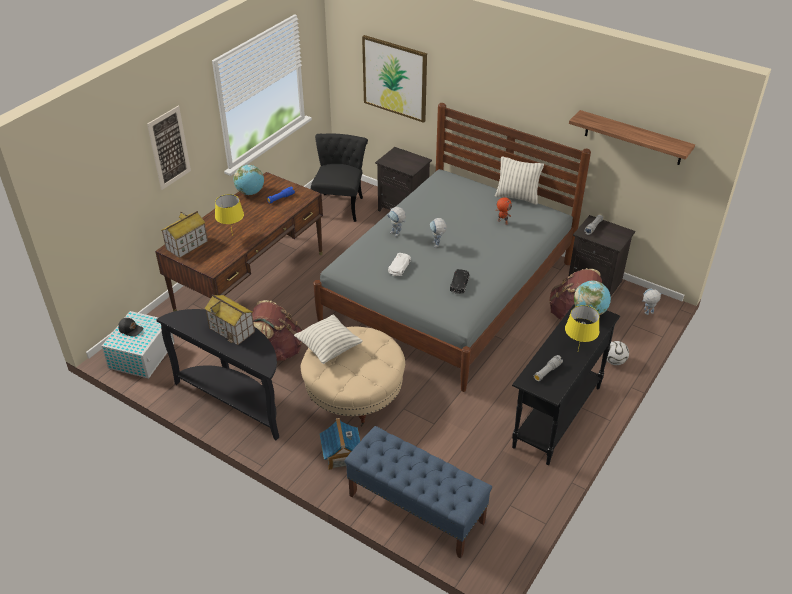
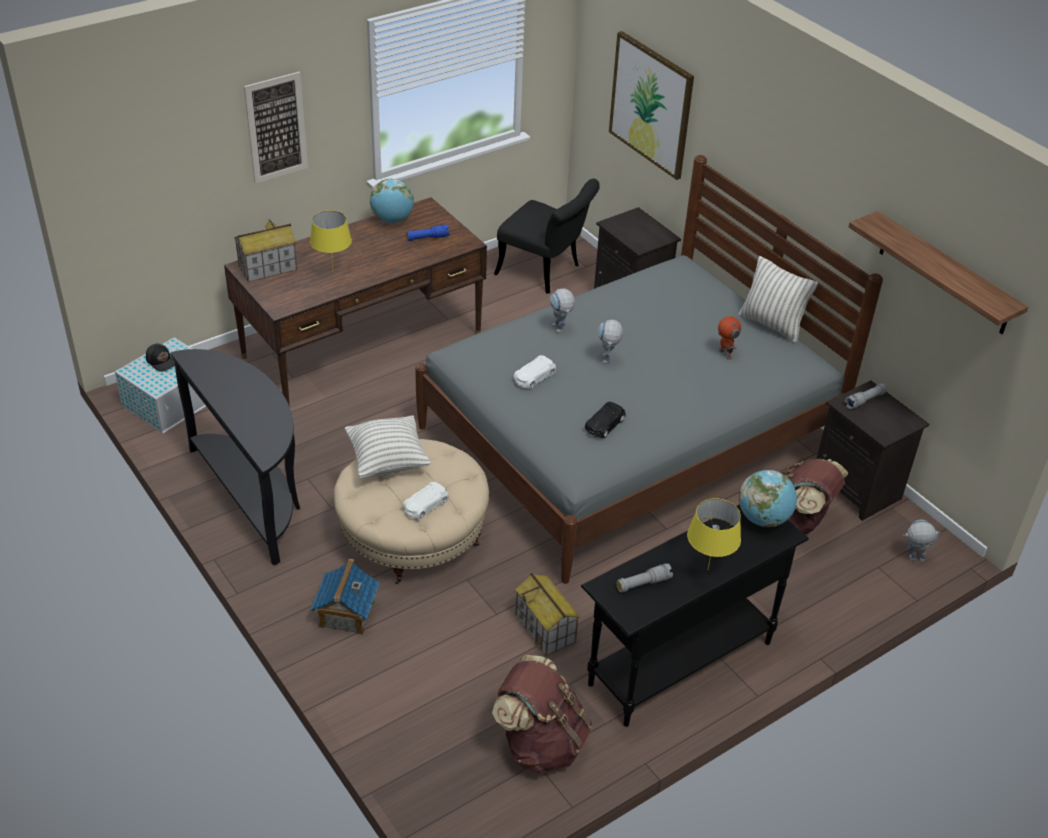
camera: 20 degrees right, 0 degrees up
toy house [204,294,255,345] -> toy house moved to [515,573,580,656]
brown backpack [252,300,304,361] -> brown backpack moved to [492,655,592,774]
black chair [311,134,368,222] -> black chair turned 90 degrees clockwise [494,179,600,294]
blue bench [345,426,492,558] -> none
football [607,341,629,365] -> none
none -> white toy car [403,482,449,519]

